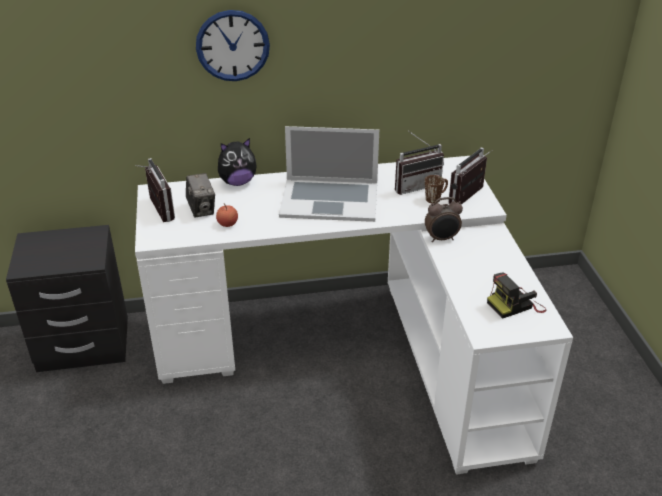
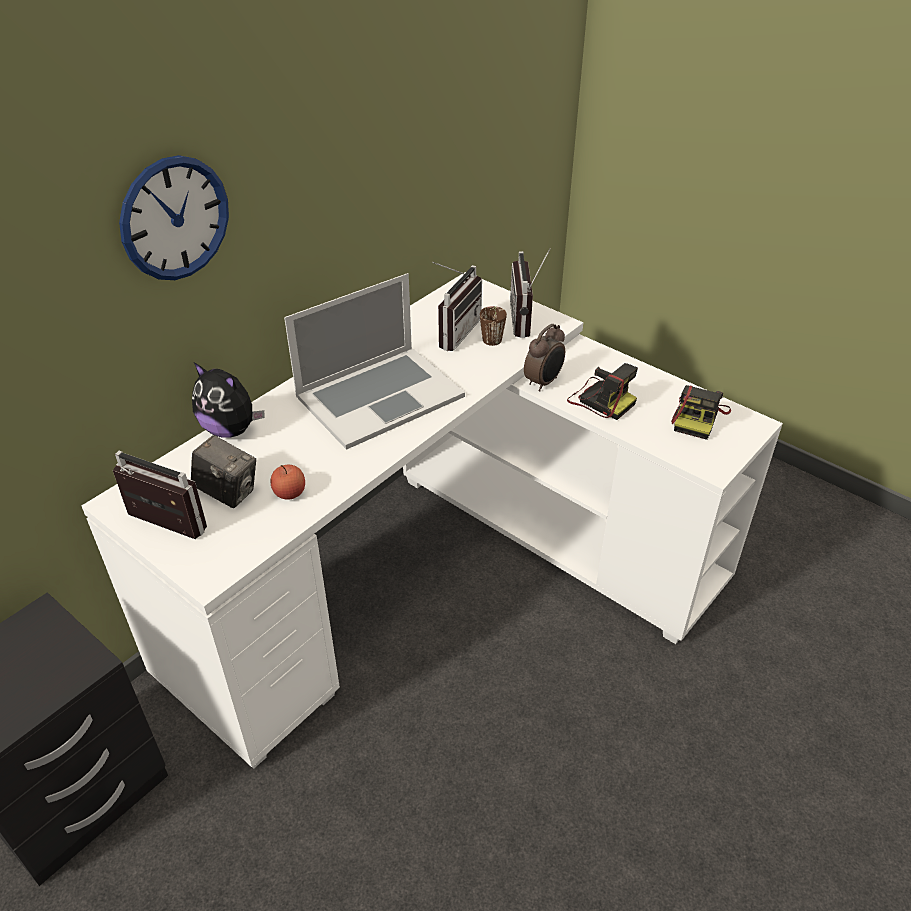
camera: 40 degrees left, 5 degrees up
plush toy [218,138,257,186] -> plush toy turned 90 degrees clockwise [192,362,265,438]
none -> camera [567,363,638,420]

